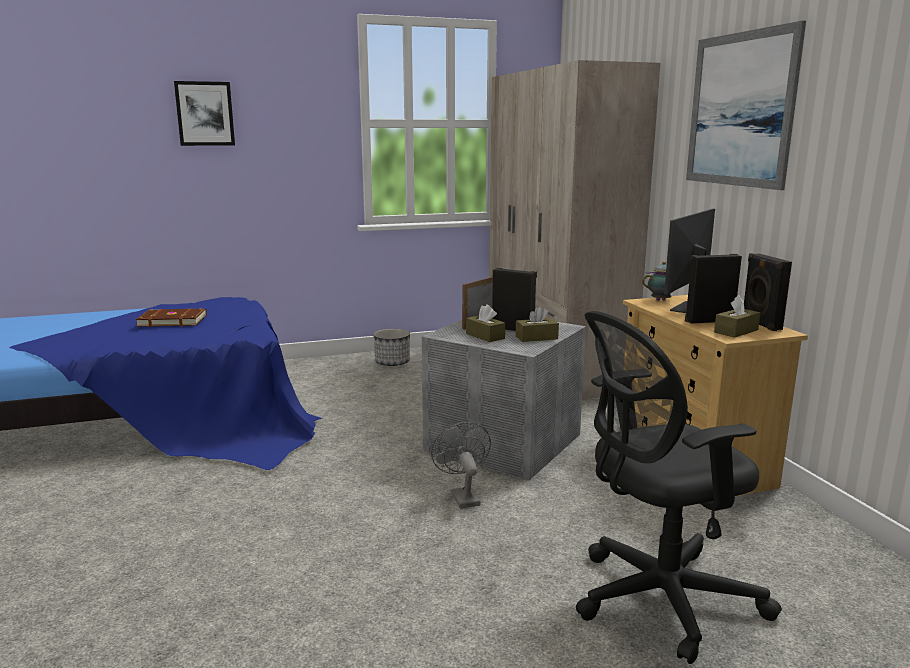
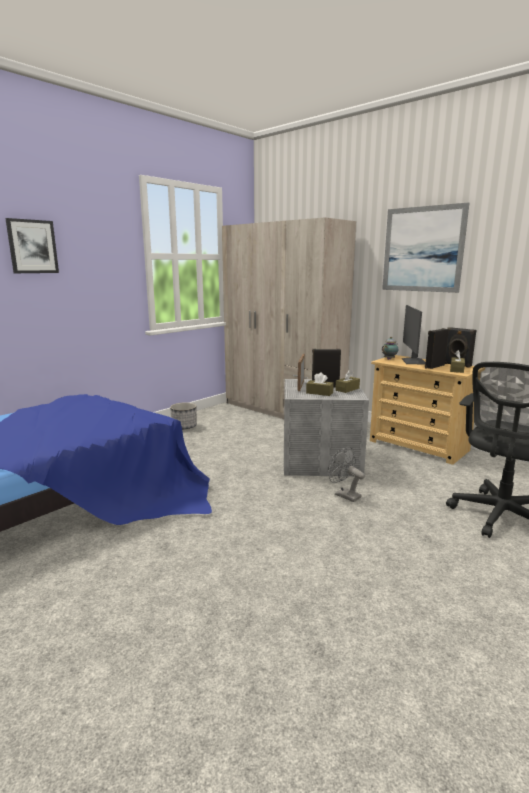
camera: 30 degrees left, 0 degrees up
brown book [135,308,207,327] -> none

